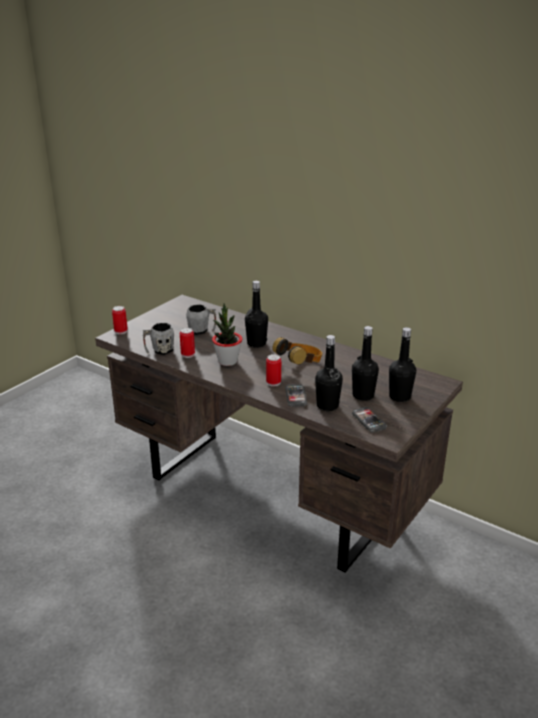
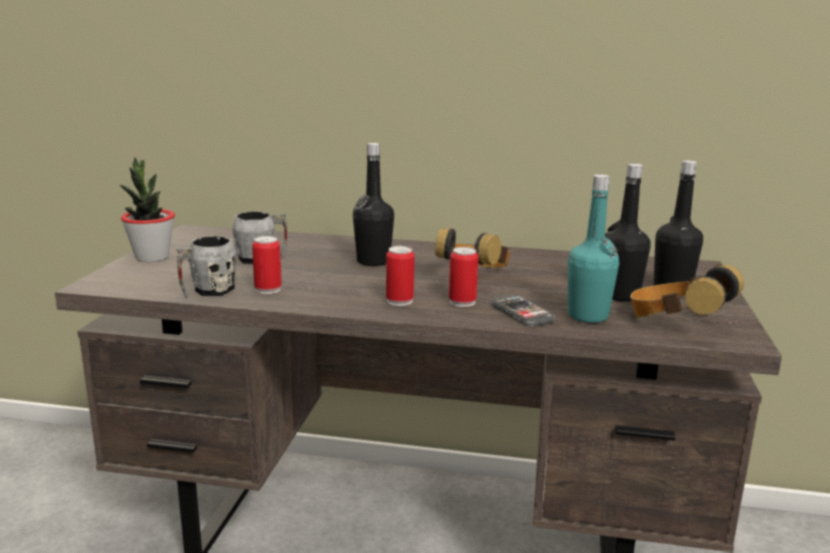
camera: 25 degrees left, 10 degrees down
can [112,306,128,334] -> can moved to [386,246,415,306]
potted plant [212,303,242,366] -> potted plant moved to [120,157,175,262]
black bottle [315,335,343,411] -> turquoise bottle [567,174,619,323]
phone [352,407,387,432] -> headphones [630,264,744,317]

